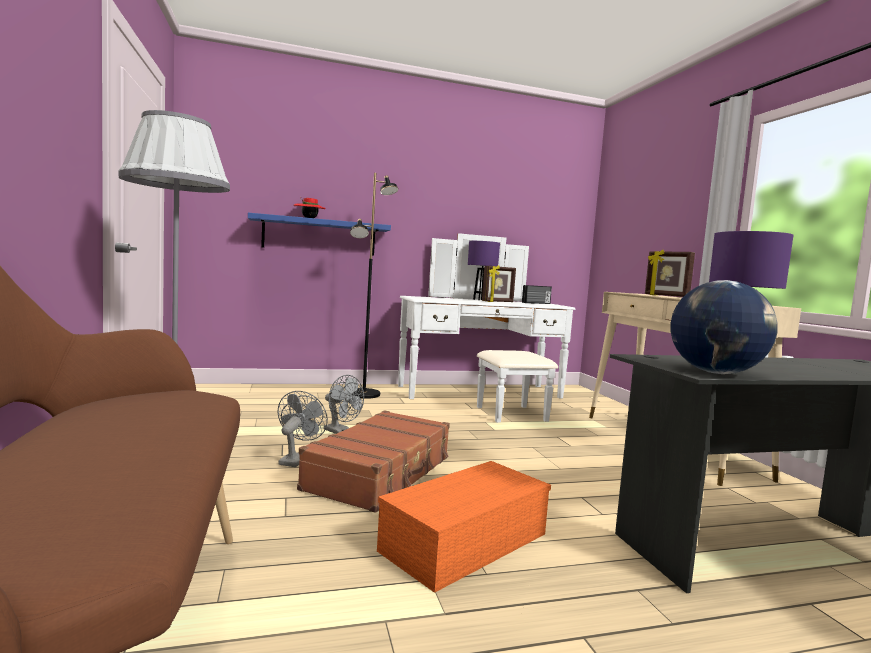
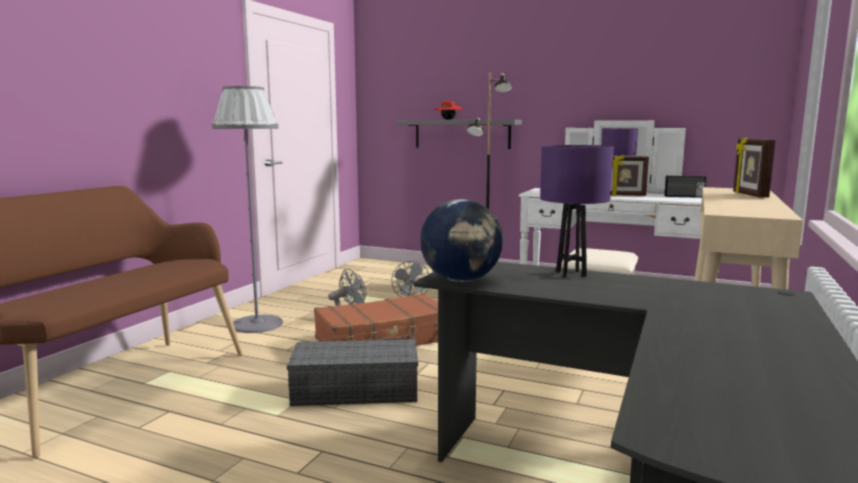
camera: 40 degrees right, 5 degrees up
blue shelf [248,213,391,255] -> grey shelf [397,120,522,149]
orange storage box [377,461,551,593] -> grey storage box [287,339,418,406]

